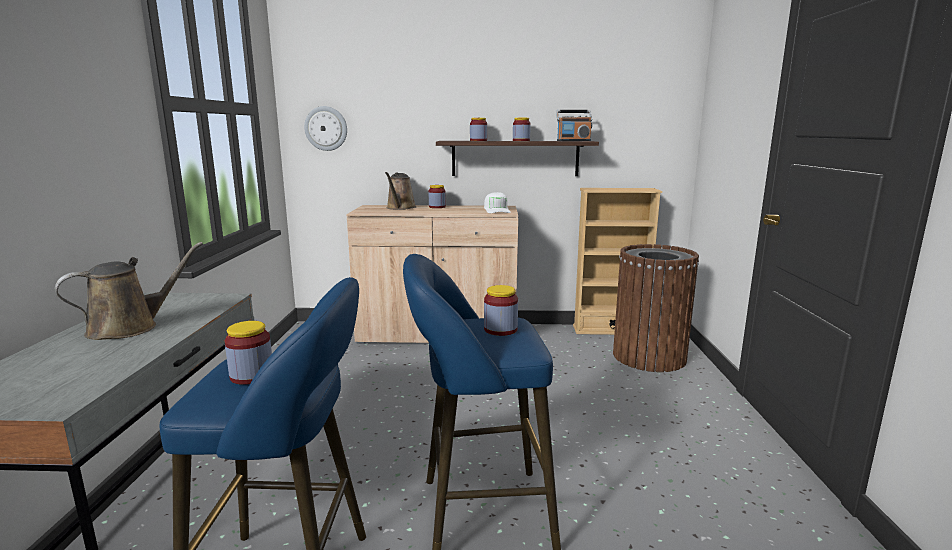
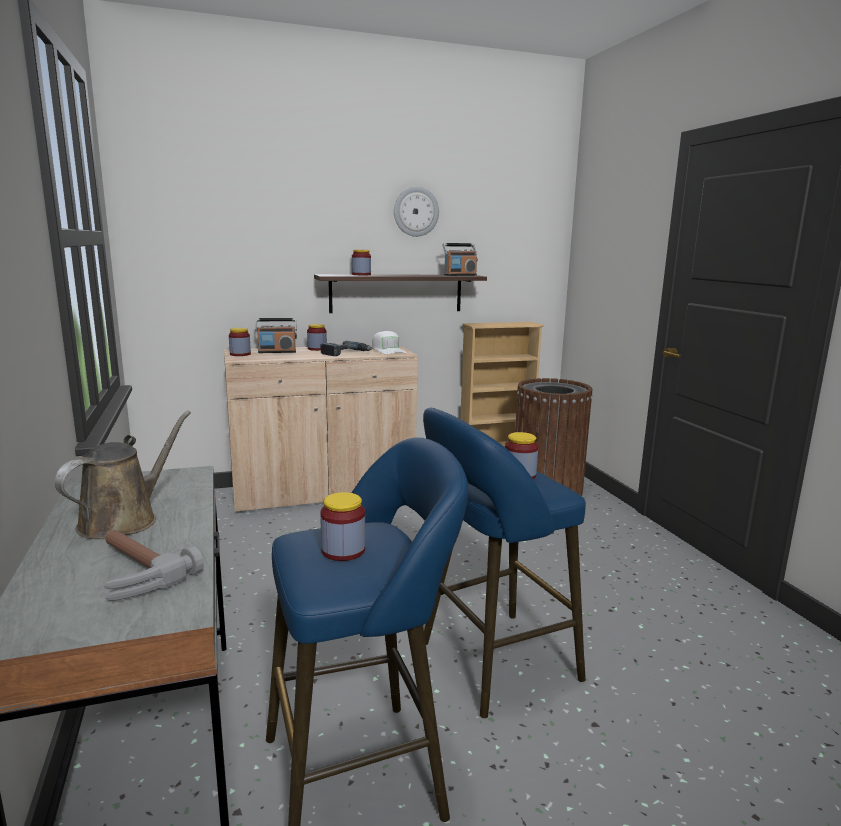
camera: 20 degrees left, 0 degrees up
wall clock [304,106,347,151] -> wall clock moved to [394,187,439,237]
brown watering can [385,172,416,210] -> radio [255,318,297,353]
jar [513,118,531,141] -> jar moved to [229,328,251,356]
none -> hammer [104,530,204,601]
none -> power drill [321,341,372,356]

